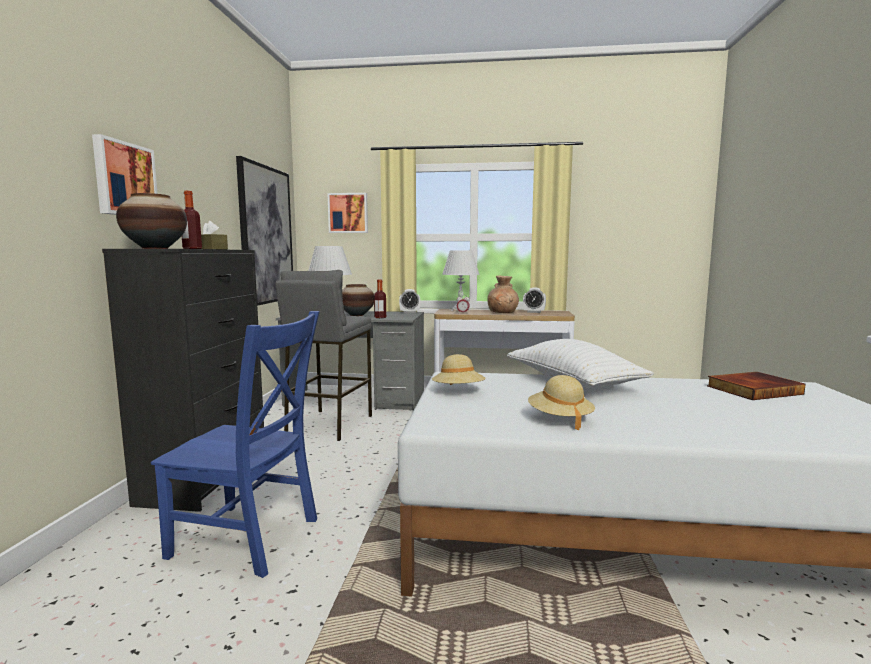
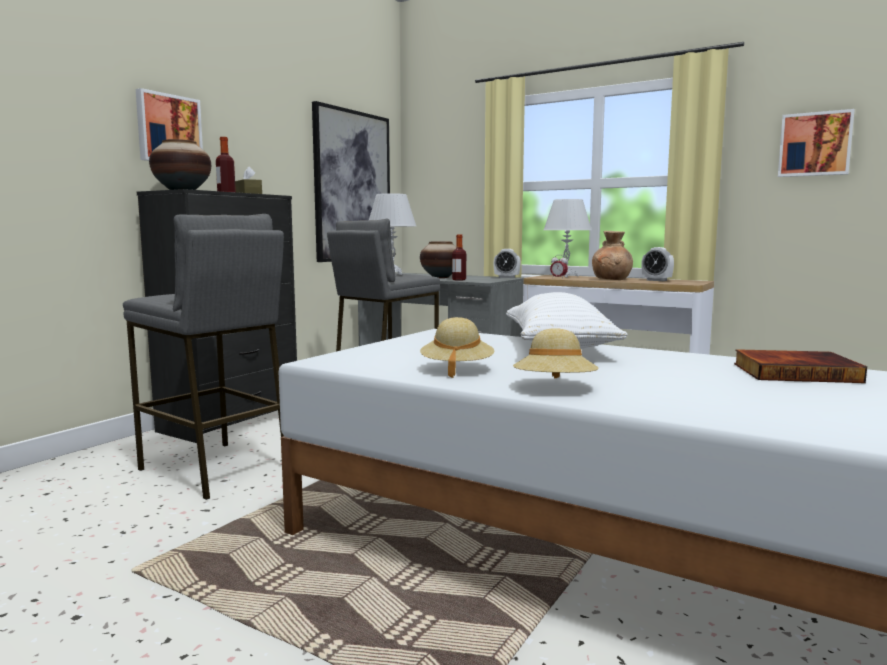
camera: 25 degrees right, 0 degrees up
blue chair [151,311,320,578] -> grey stool [123,214,284,500]
picture [328,193,368,233] -> picture moved to [778,109,855,177]
beige hat [432,354,485,385] -> beige hat moved to [513,328,599,379]

